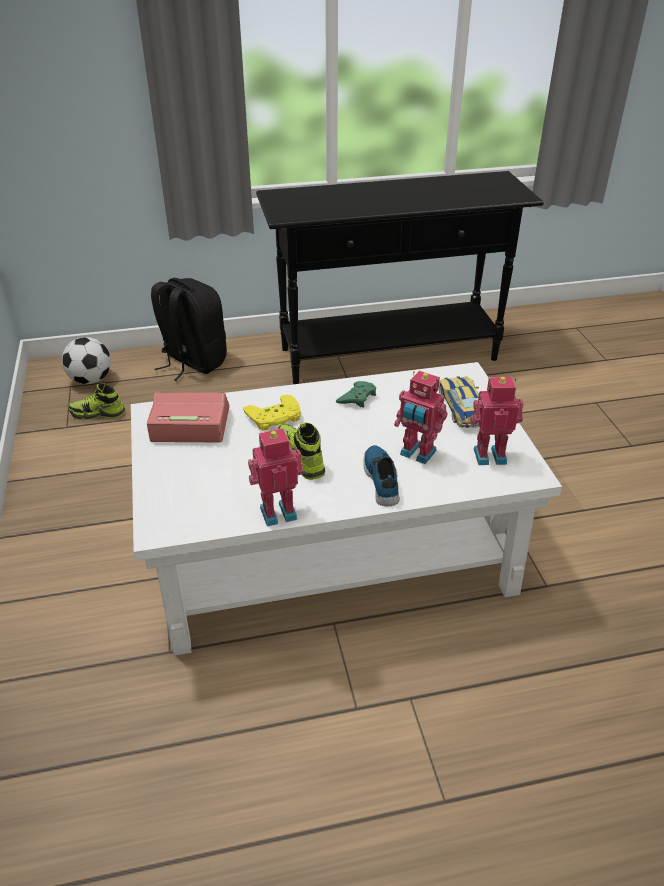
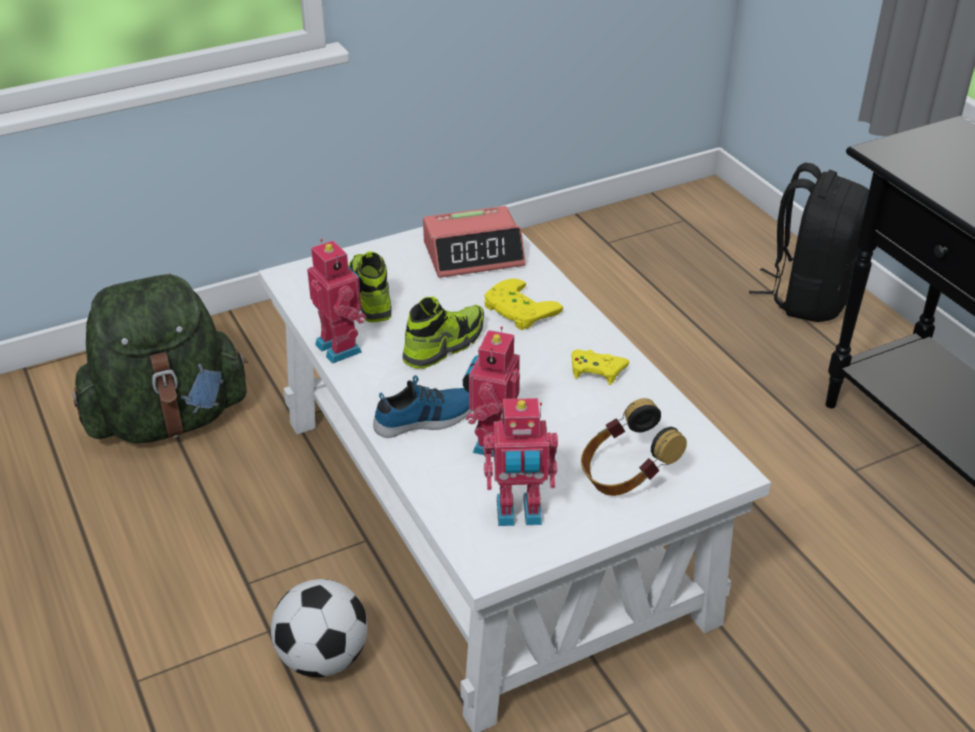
camera: 75 degrees right, 0 degrees up
football [62,337,111,384] -> football moved to [271,579,367,677]
shoe [68,383,125,420] -> shoe moved to [349,251,392,322]
alarm clock [147,392,229,442] -> alarm clock turned 90 degrees clockwise [423,206,526,278]
green game controller [336,381,376,408] -> yellow game controller [571,350,630,385]
toy car [439,376,479,428] -> headphones [581,398,687,496]
toy robot [470,377,523,465] -> toy robot turned 105 degrees clockwise [483,398,558,526]
none -> green backpack [73,274,248,443]

